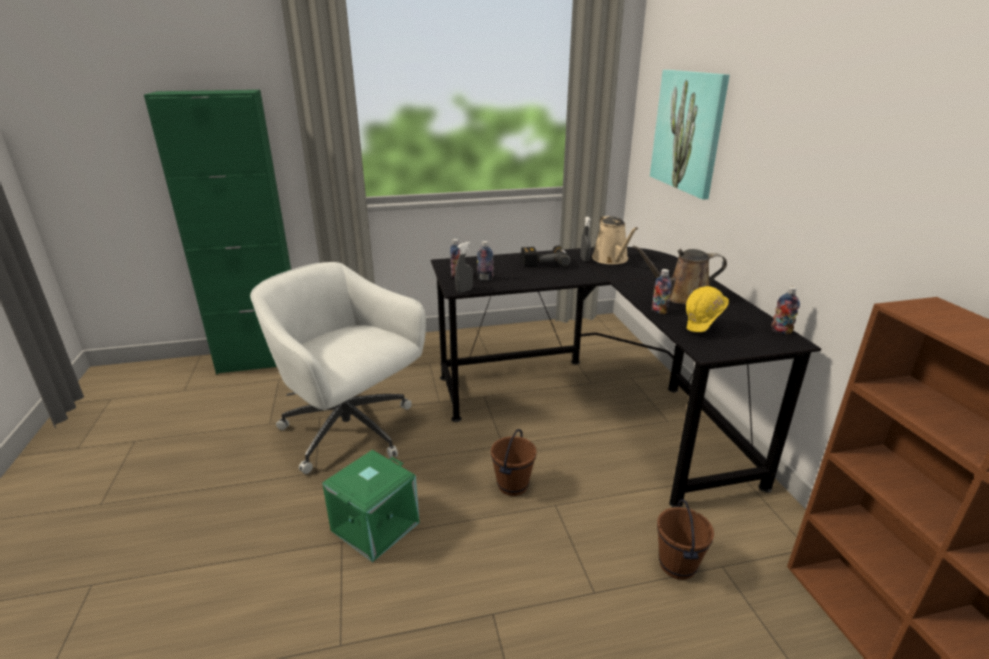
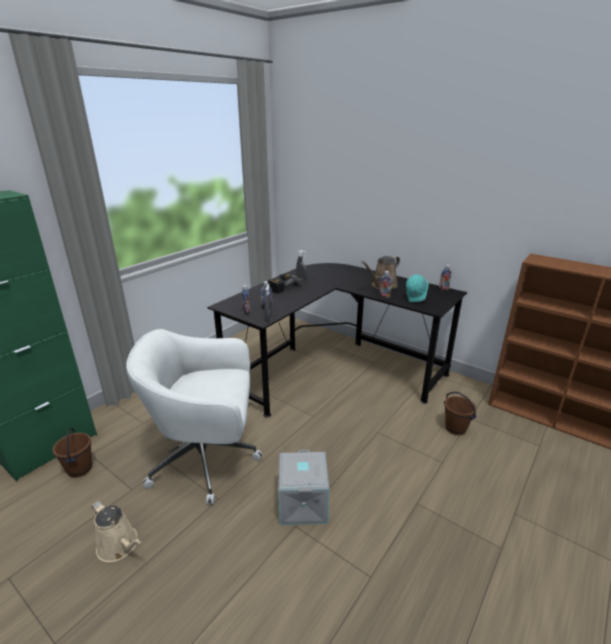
camera: 40 degrees left, 0 degrees up
green storage box [322,450,420,562] -> grey storage box [278,450,329,525]
brown bucket [491,429,537,496] -> brown bucket moved to [53,428,92,478]
beige watering can [592,215,638,264] -> beige watering can moved to [91,501,142,562]
picture [650,70,730,200] -> none
yellow hard hat [686,286,729,332] -> turquoise hard hat [406,275,429,302]

